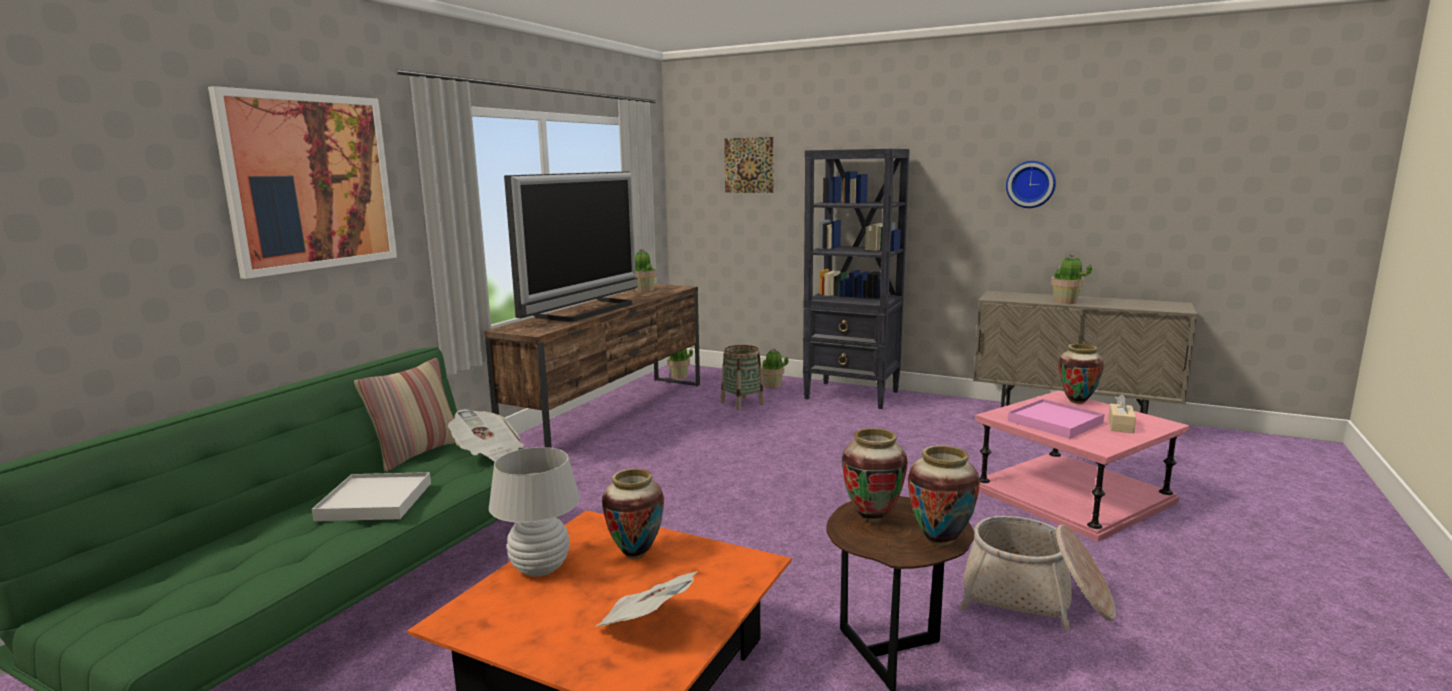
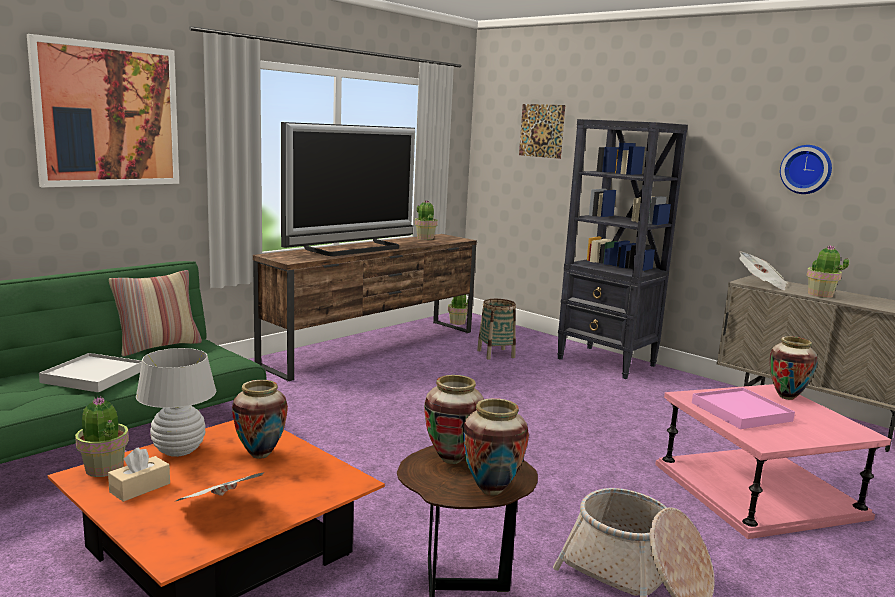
camera: 15 degrees right, 0 degrees up
newspaper [448,409,524,462] -> newspaper moved to [739,252,788,291]
potted plant [761,348,789,389] -> potted plant moved to [75,396,129,477]
beige tissue box [1108,394,1136,433] -> beige tissue box moved to [108,447,170,502]

